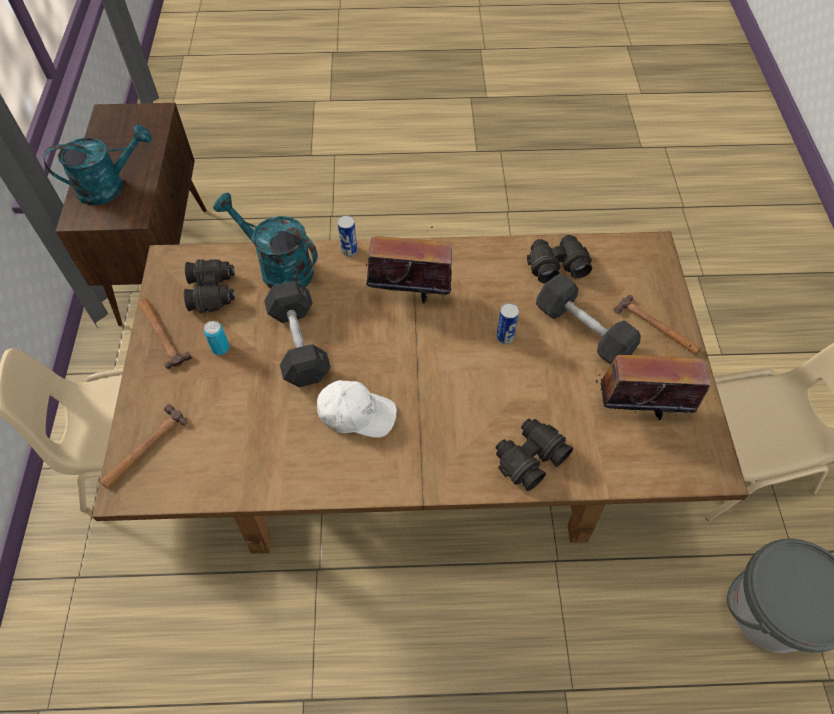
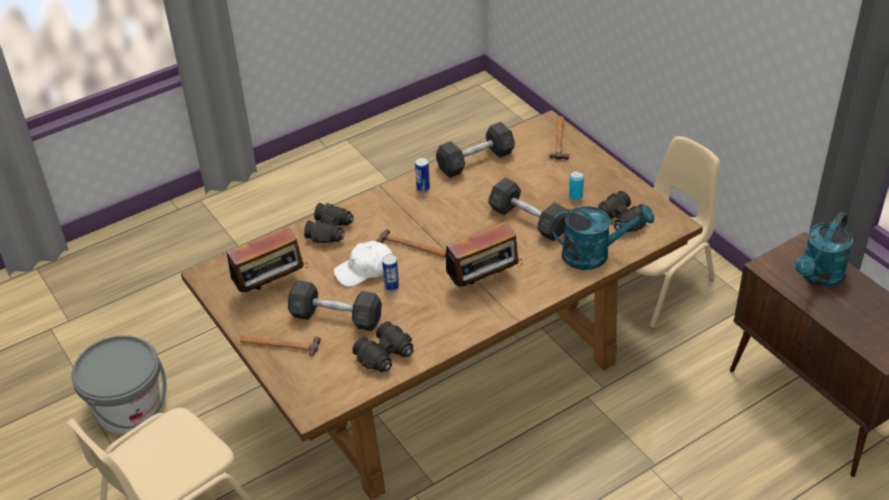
camera: 150 degrees right, 15 degrees down
hammer [139,299,192,369] -> hammer moved to [376,229,446,258]
white cap [317,380,397,438] -> white cap moved to [334,241,393,287]
can [338,215,357,256] -> can moved to [415,158,430,193]
none -> grey dumbbell [436,122,515,178]

